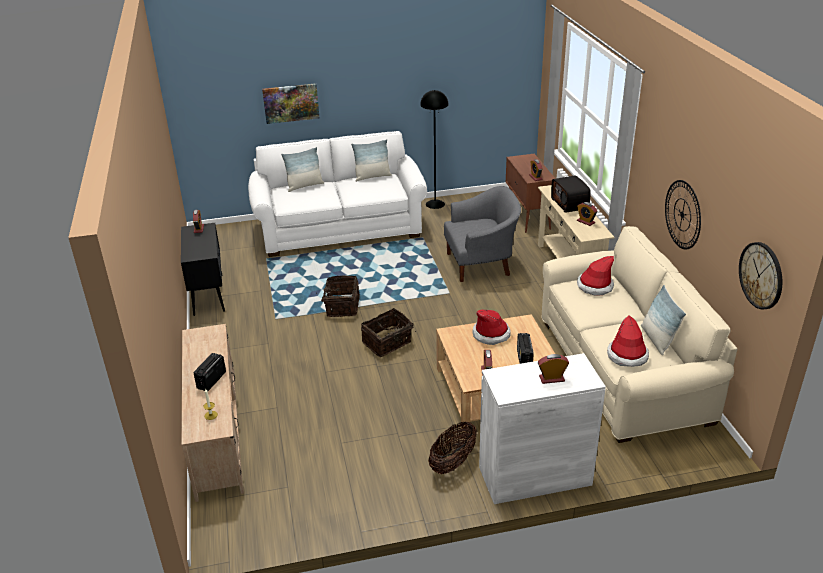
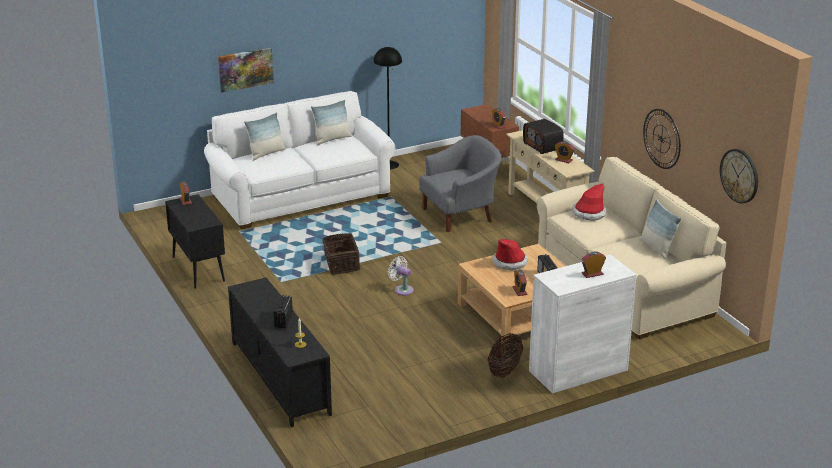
camera: 15 degrees left, 5 degrees down
beige tv stand [182,324,244,502] -> black tv stand [228,277,332,427]
basket [361,308,414,357] -> white fan [388,256,413,296]
hat [607,315,649,367] -> none

